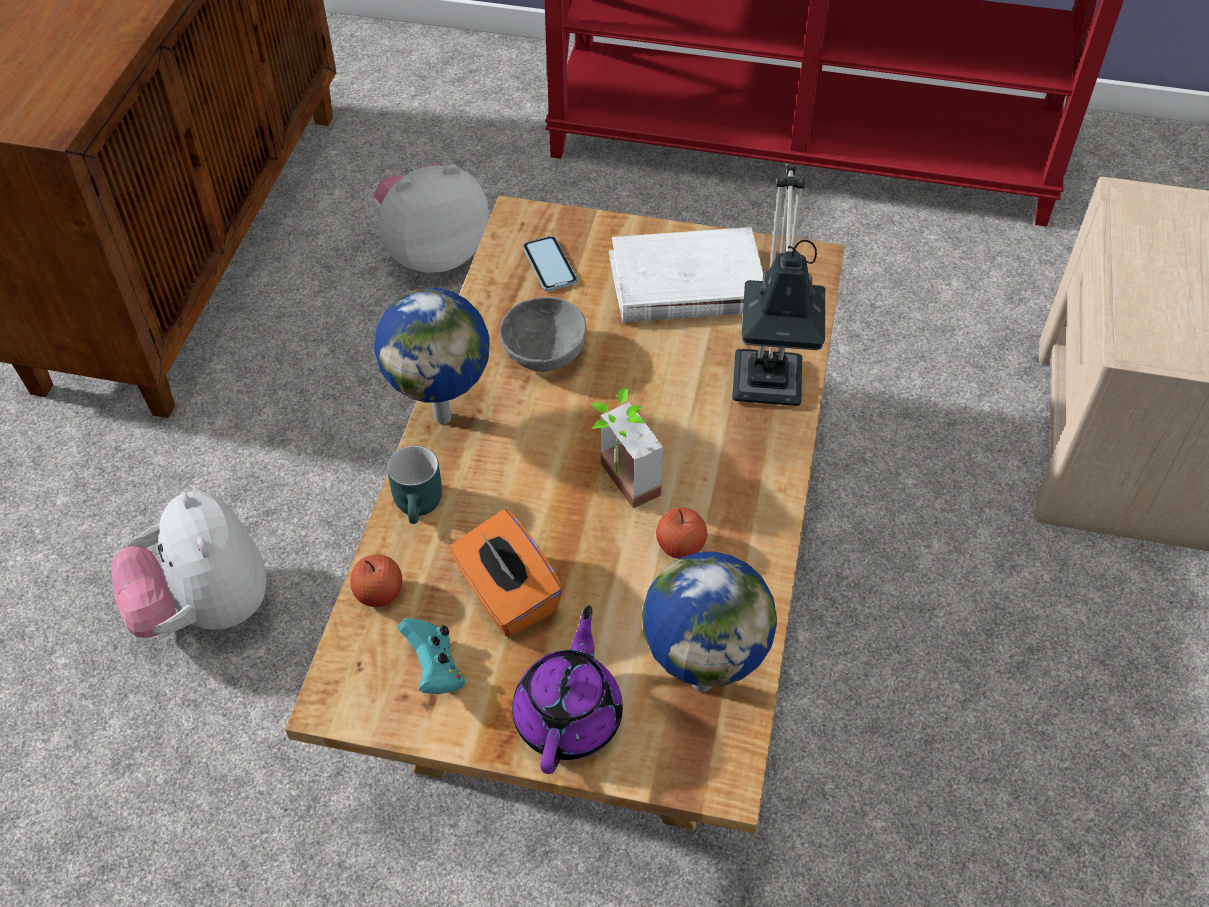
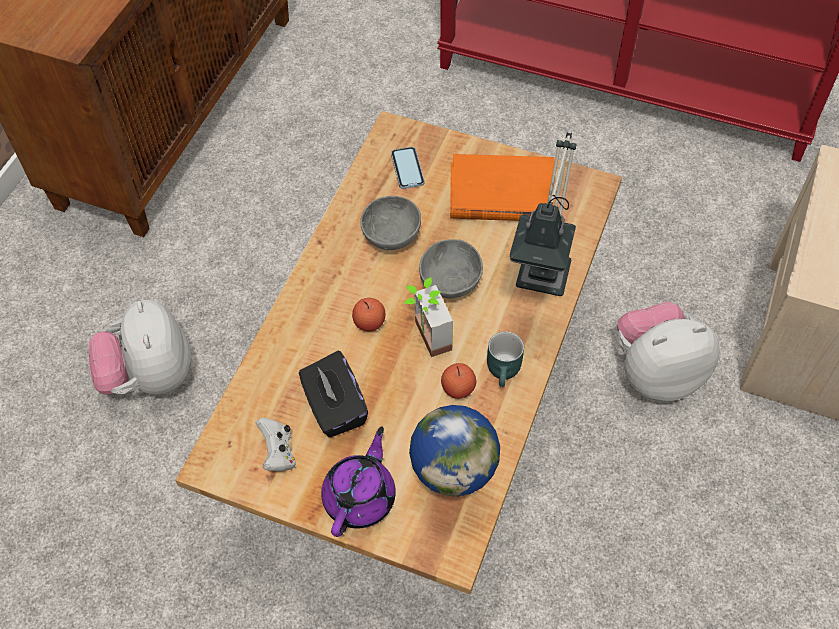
camera: 10 degrees right, 5 degrees up
apple [350,554,402,607] -> apple moved to [352,298,386,331]
plush toy [373,163,489,274] -> plush toy moved to [617,302,720,402]
globe [374,288,490,424] -> none
turquoise mug [387,446,442,524] -> turquoise mug moved to [487,331,524,387]
turquoise game controller [397,618,465,694] -> white game controller [256,418,296,471]
orange tissue box [450,509,564,637] -> black tissue box [299,351,368,437]
white book [609,227,763,323] -> orange book [450,154,555,221]
none -> grey bowl [419,239,483,299]

